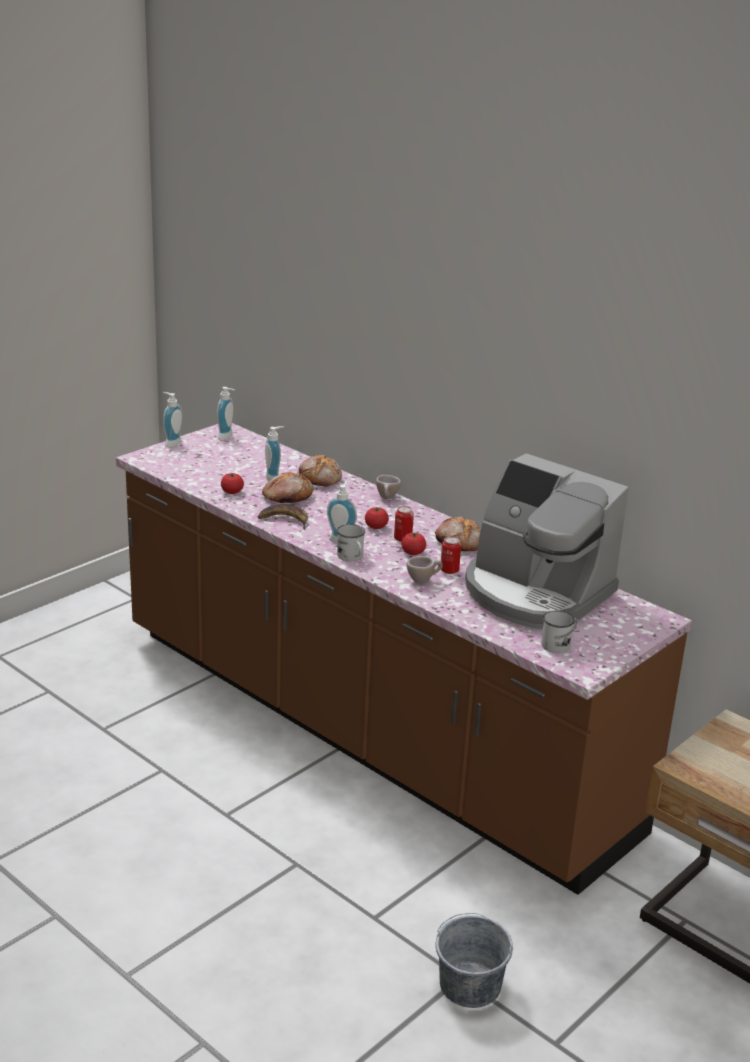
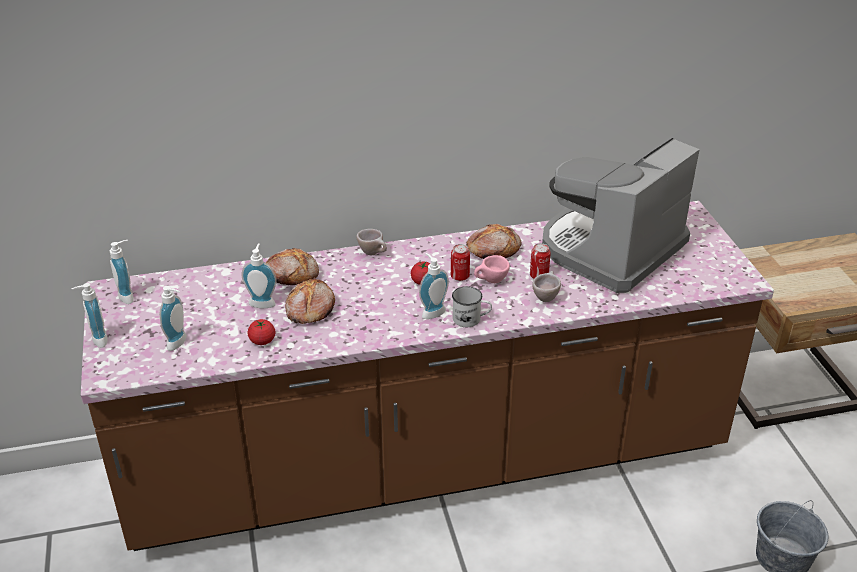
camera: 55 degrees left, 10 degrees up
banana [258,504,308,530] -> none
tomato [401,533,426,555] -> pink cup [474,255,510,283]
coffee machine [465,453,629,629] -> coffee machine turned 150 degrees clockwise [542,137,700,293]
white mug [541,611,578,653] -> none
none -> soap dispenser [160,286,187,351]

